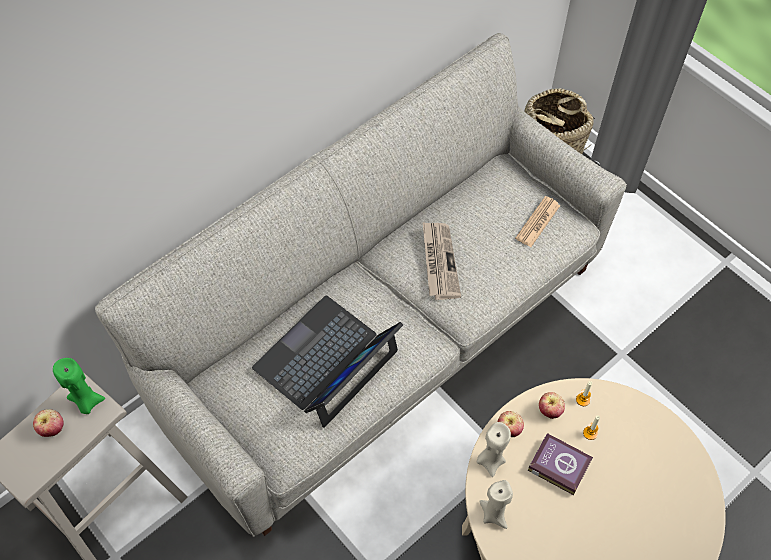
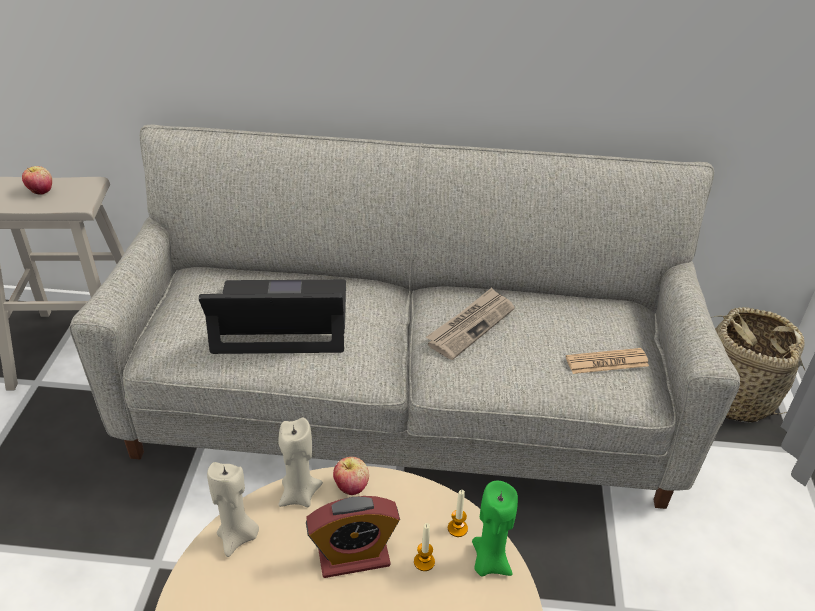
camera: 45 degrees right, 20 degrees down
green candle [53,358,105,414] -> green candle moved to [472,481,518,577]
book [528,433,593,495] -> alarm clock [306,496,400,578]
apple [539,392,565,419] -> none

